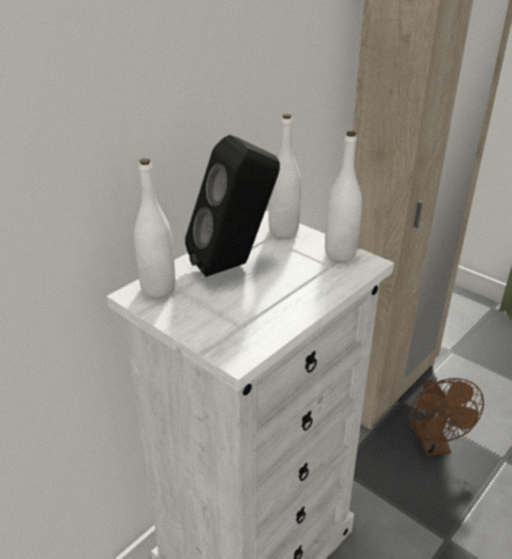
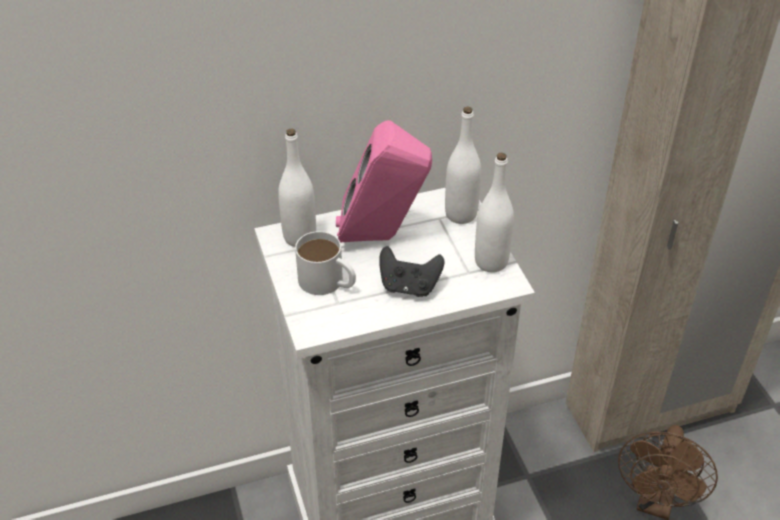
camera: 30 degrees right, 10 degrees up
black speaker [185,135,280,277] -> pink speaker [336,120,432,242]
none -> white mug [295,231,356,295]
none -> black game controller [379,246,444,297]

